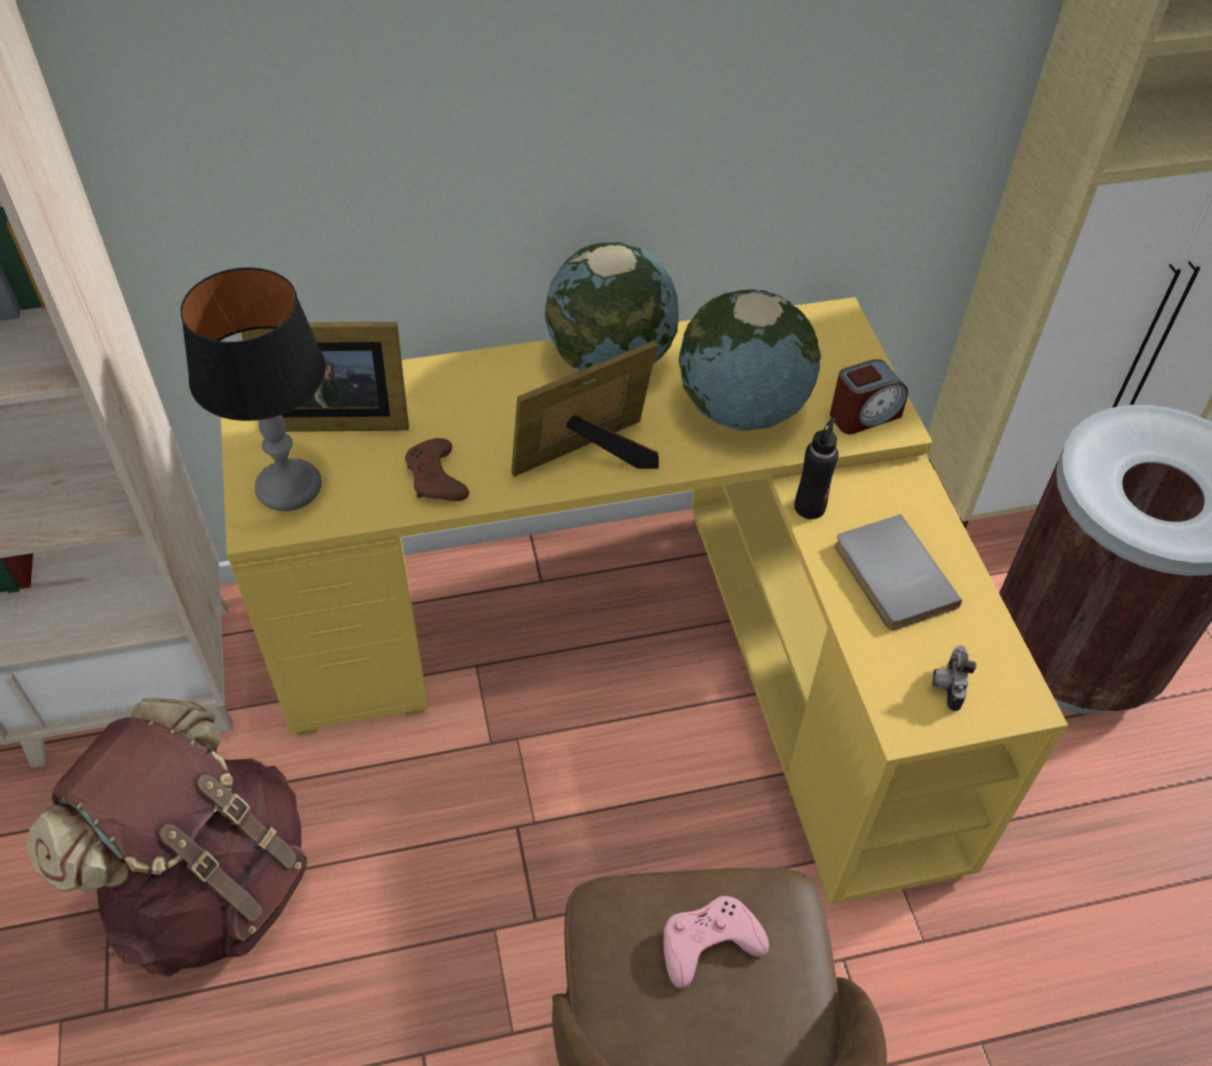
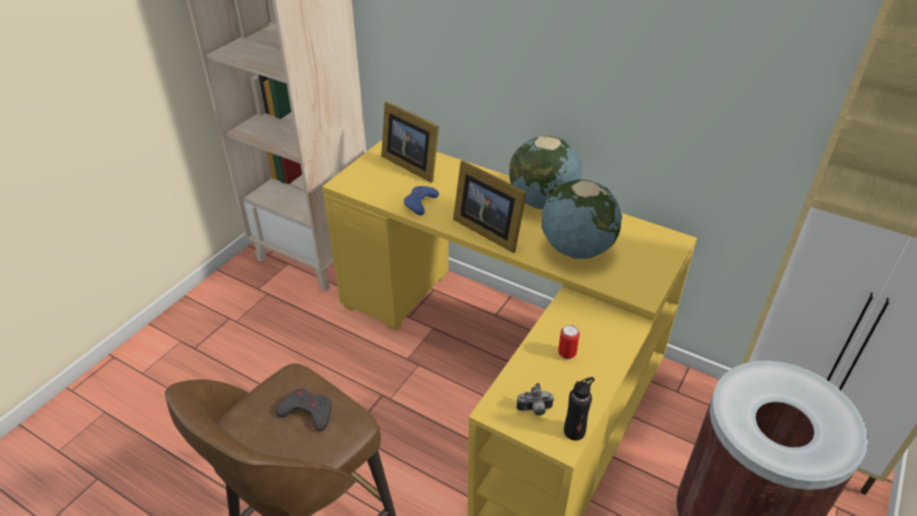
camera: 45 degrees right, 10 degrees down
brown backpack [27,698,307,977] -> none
table lamp [180,267,326,511] -> none
brown game controller [405,438,469,501] -> blue game controller [404,186,439,215]
picture frame [511,341,659,477] -> picture frame turned 150 degrees counterclockwise [453,160,527,253]
pink game controller [663,896,769,989] -> grey game controller [276,389,331,431]
black bottle [795,417,839,519] -> black bottle moved to [564,377,595,441]
alarm clock [830,359,908,434] -> none
grey book [835,515,962,630] -> can [558,325,580,360]
camera [932,645,976,711] -> camera turned 150 degrees counterclockwise [517,383,554,416]

